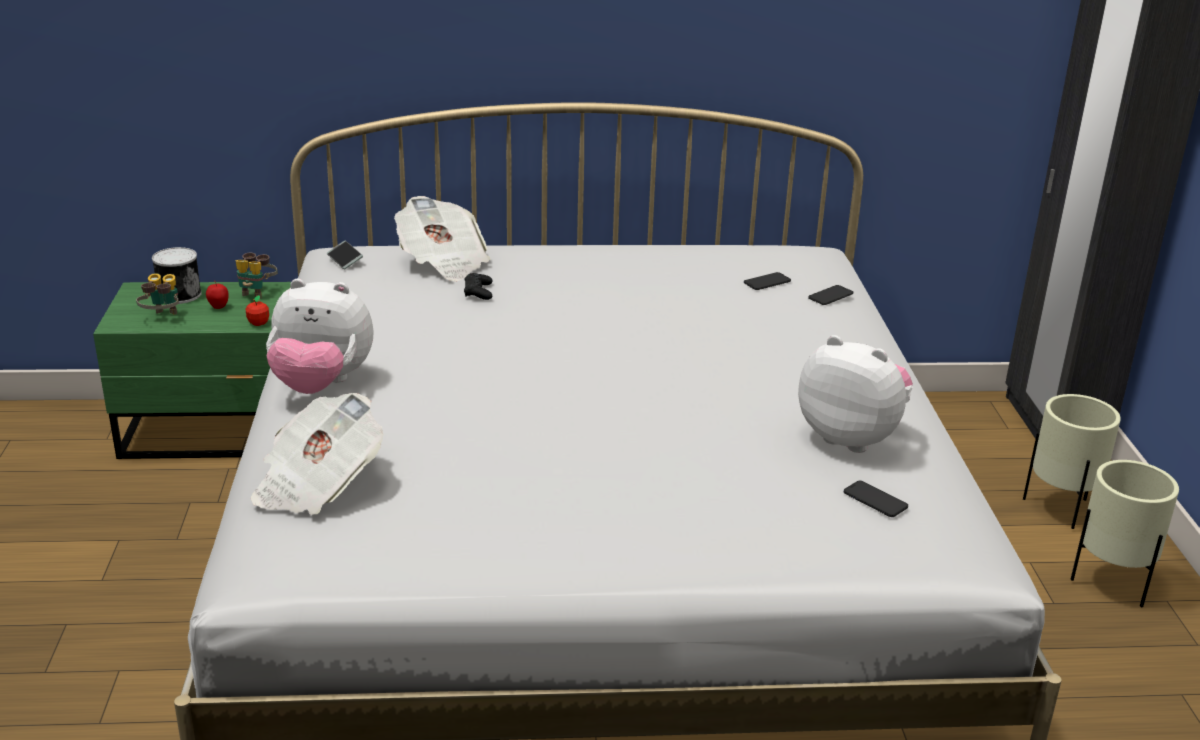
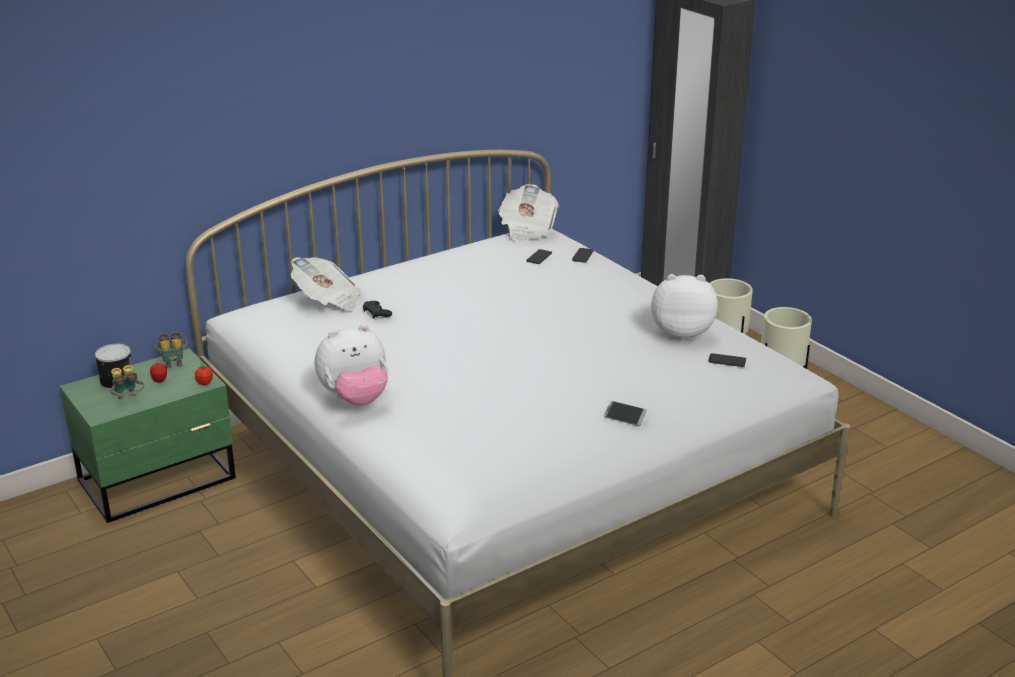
camera: 30 degrees left, 0 degrees up
newspaper [251,393,383,515] -> newspaper moved to [498,184,559,241]
phone [327,241,363,269] -> phone moved to [604,401,647,426]

